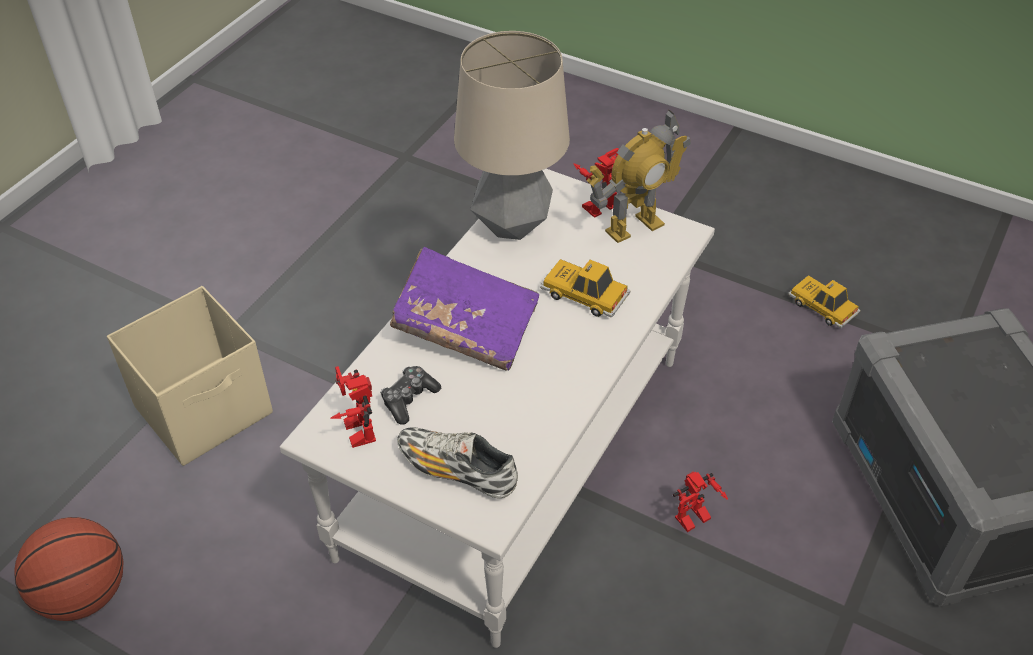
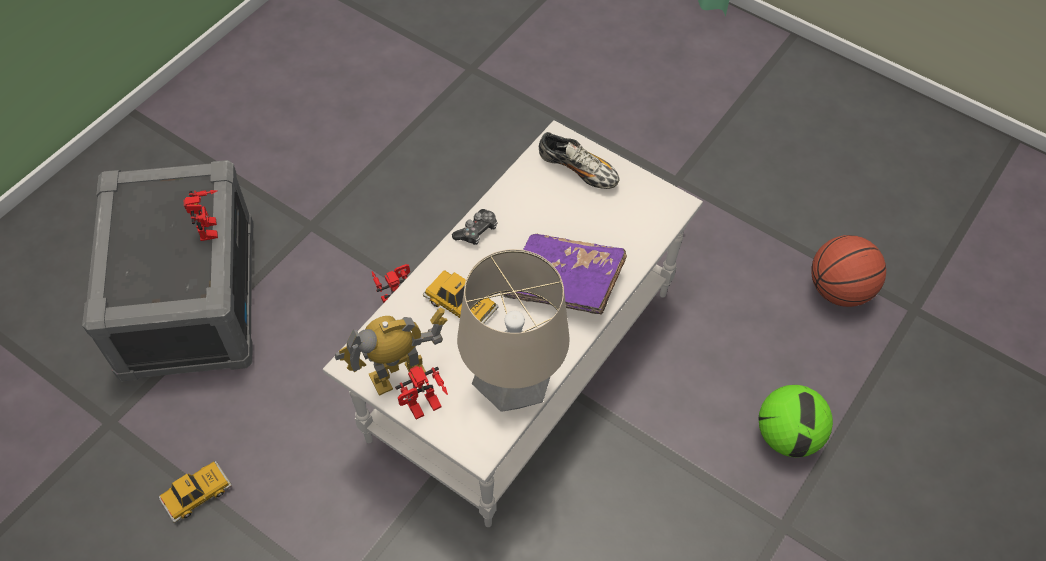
camera: 175 degrees left, 10 degrees up
beige storage box [107,286,273,466] -> football [758,385,833,457]
toy robot [331,366,376,448] -> toy robot moved to [183,190,218,241]
game controller [380,366,441,425] -> game controller moved to [452,209,497,245]
toy car [788,275,861,328] -> toy car turned 90 degrees counterclockwise [159,461,232,523]

